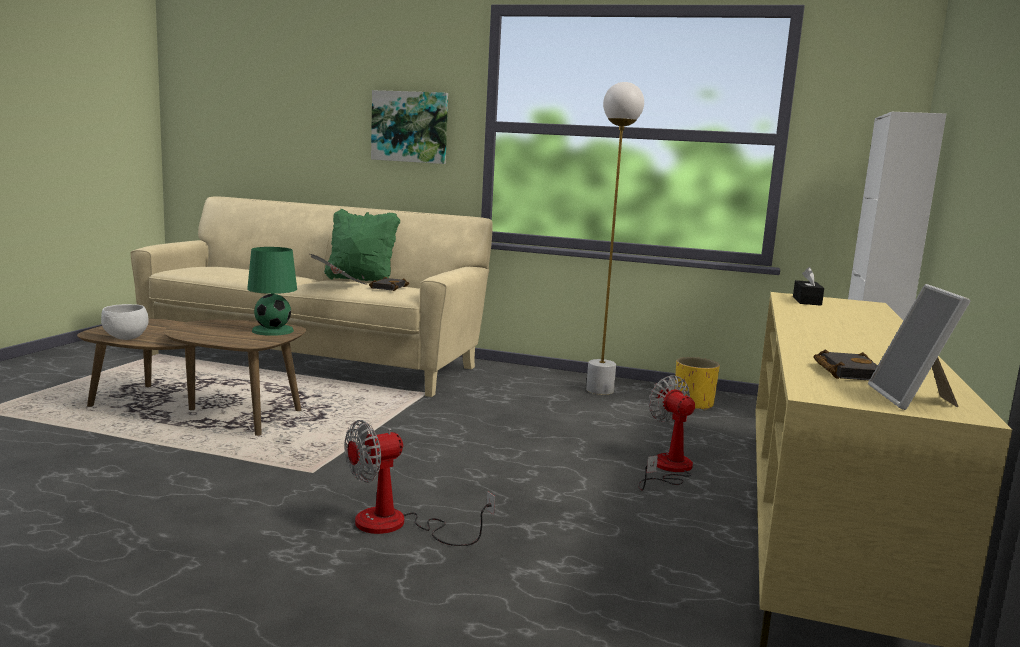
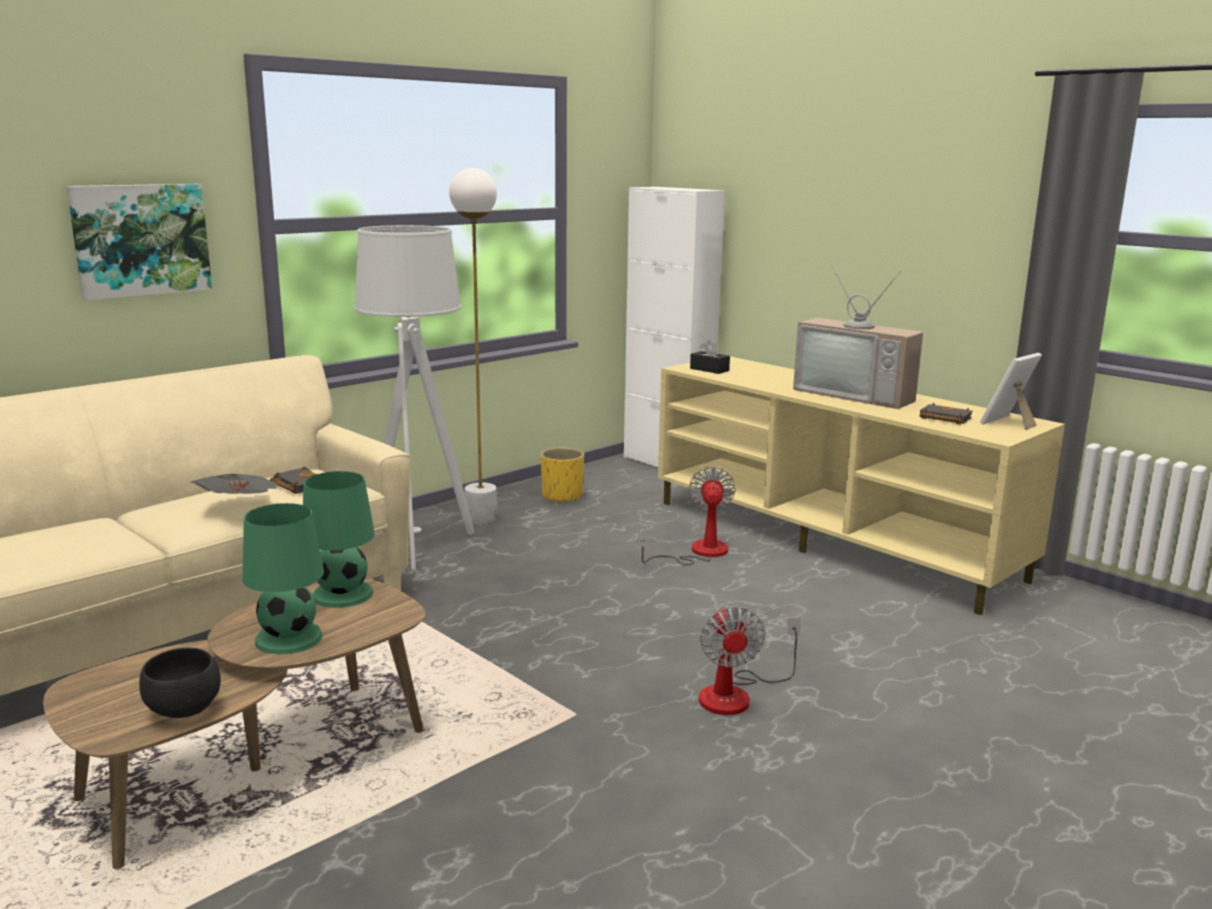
camera: 60 degrees left, 5 degrees up
white bowl [101,304,149,340] -> black bowl [139,648,221,718]
green pillow [324,209,400,281] -> none
fan [638,375,695,491] -> fan turned 90 degrees clockwise [637,467,736,565]
picture frame [868,284,971,410] -> picture frame turned 105 degrees clockwise [980,353,1042,430]
none -> green table lamp [242,503,324,654]
none -> grey floor lamp [354,225,474,570]
none -> television [793,264,923,409]

